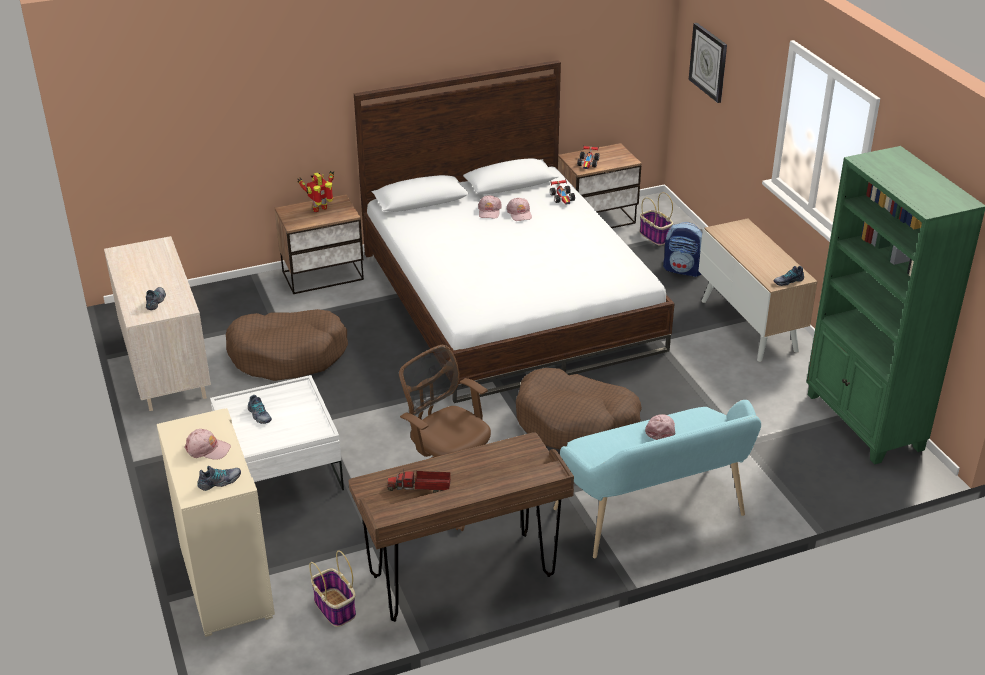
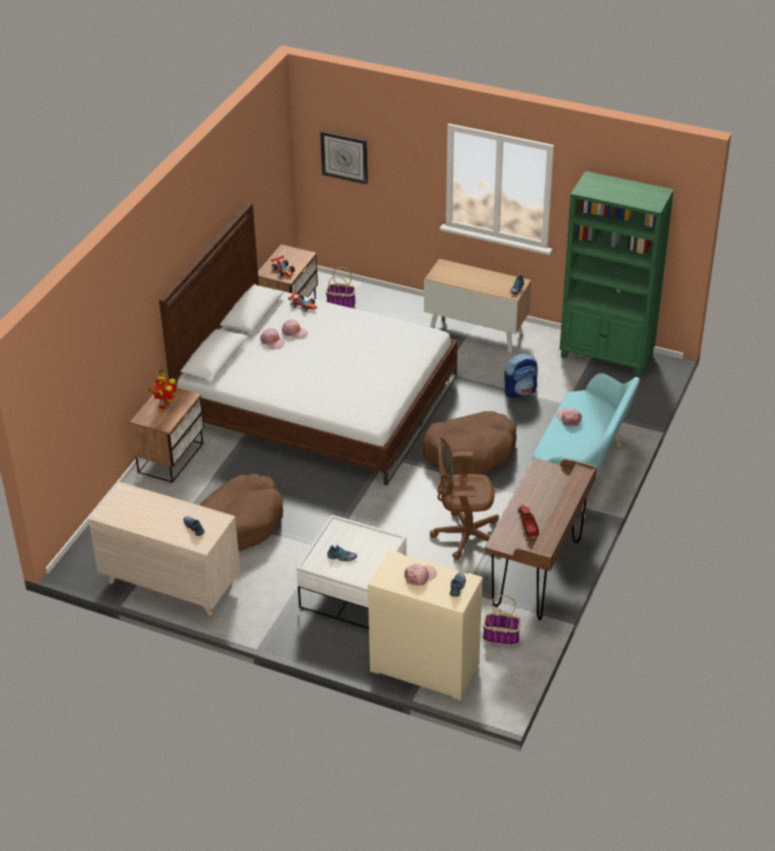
camera: 45 degrees left, 5 degrees up
toy truck [387,469,451,493] -> toy truck turned 120 degrees clockwise [518,505,539,538]
backpack [663,222,702,277] -> backpack moved to [504,353,538,398]

